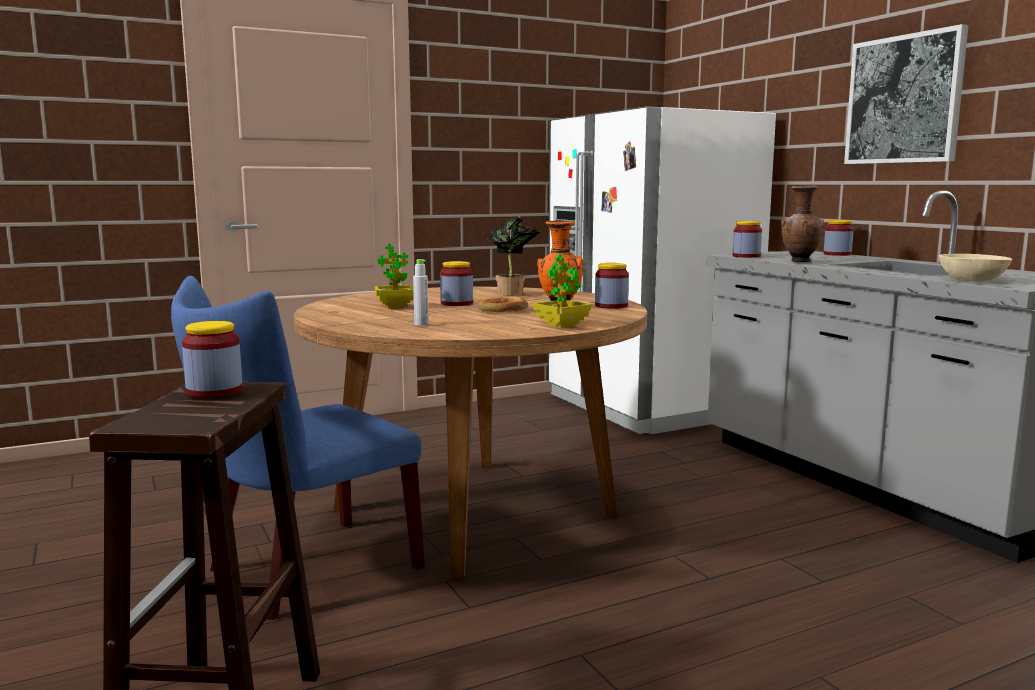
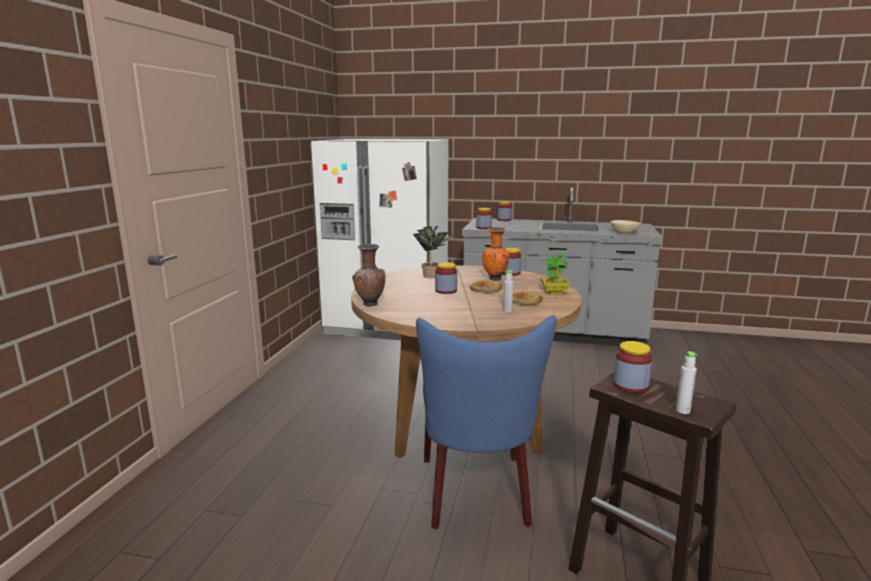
camera: 50 degrees left, 5 degrees up
potted plant [375,244,414,308] -> none
brown vase [781,186,824,262] -> brown vase moved to [352,244,386,307]
picture [844,24,968,164] -> none
none -> bread [512,291,543,305]
none -> grey bottle [676,351,698,414]

